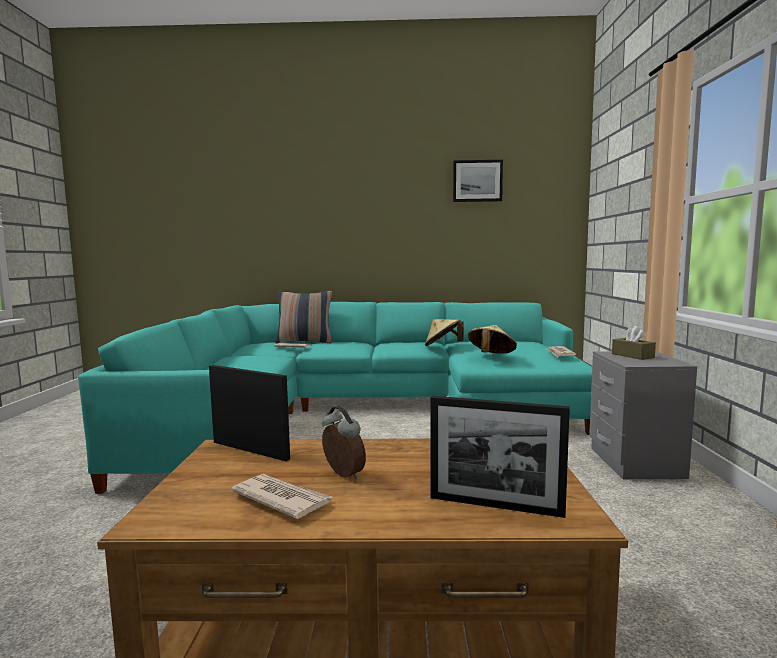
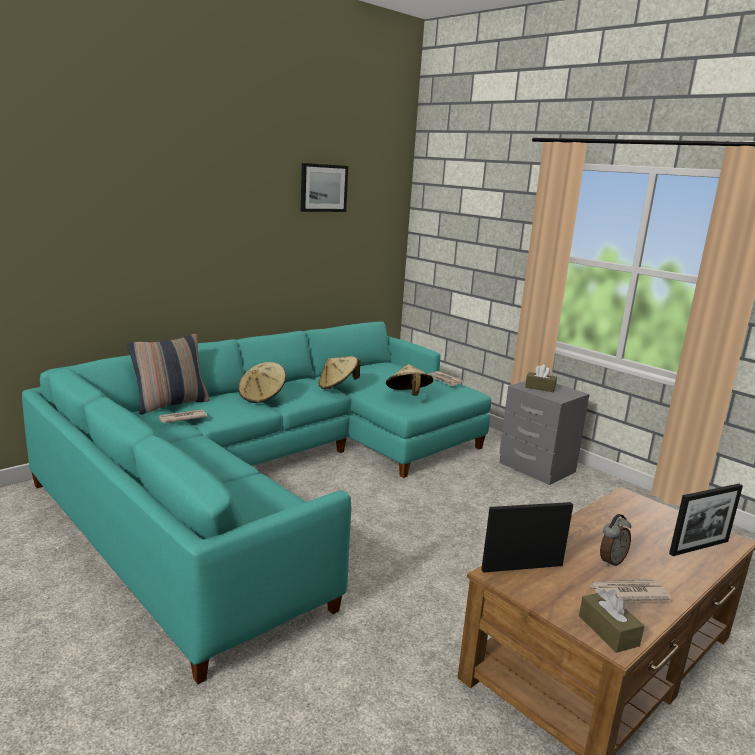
camera: 45 degrees left, 10 degrees up
alarm clock [322,406,366,479] -> alarm clock turned 135 degrees clockwise [600,514,631,567]
none -> beige hat [238,362,286,403]
none -> brown tissue box [579,589,645,653]

